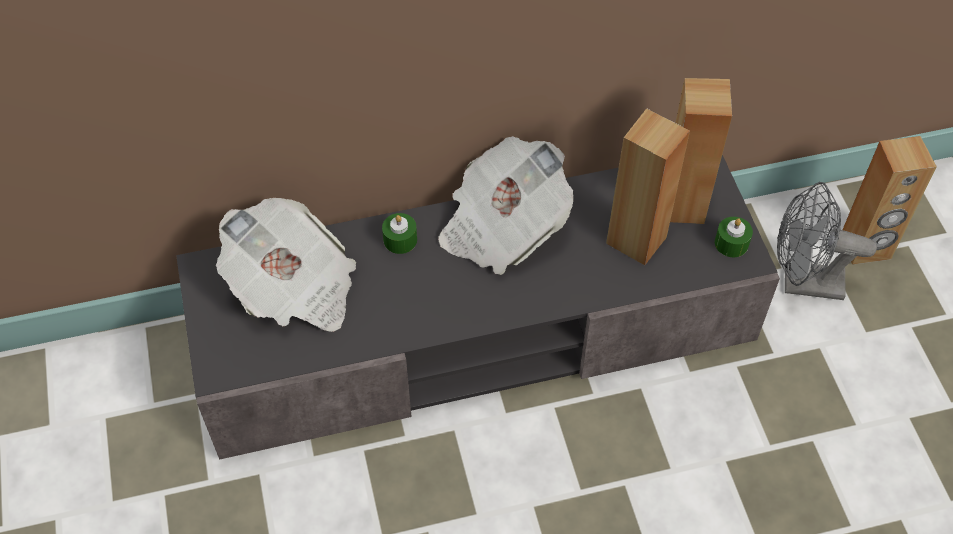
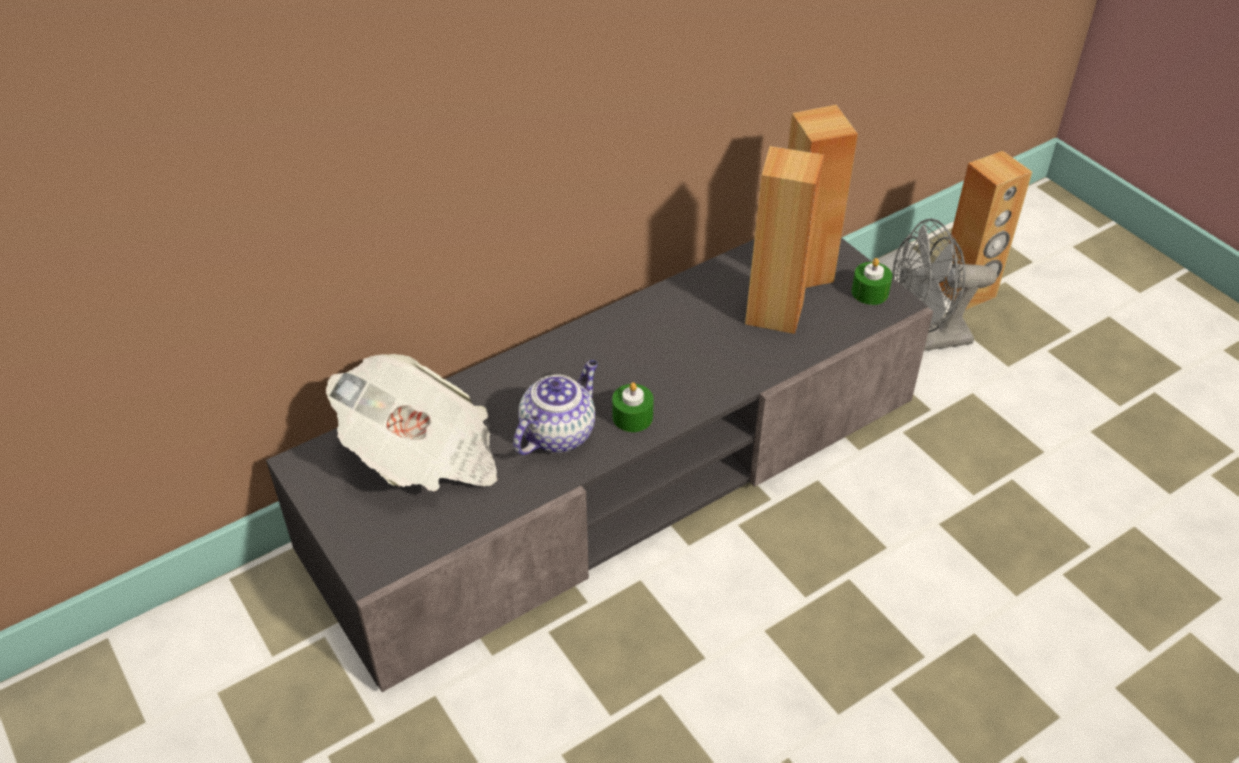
camera: 20 degrees left, 10 degrees down
green candle [382,213,417,254] -> green candle moved to [612,382,654,432]
newspaper [438,136,574,275] -> none
none -> teapot [513,360,598,455]

